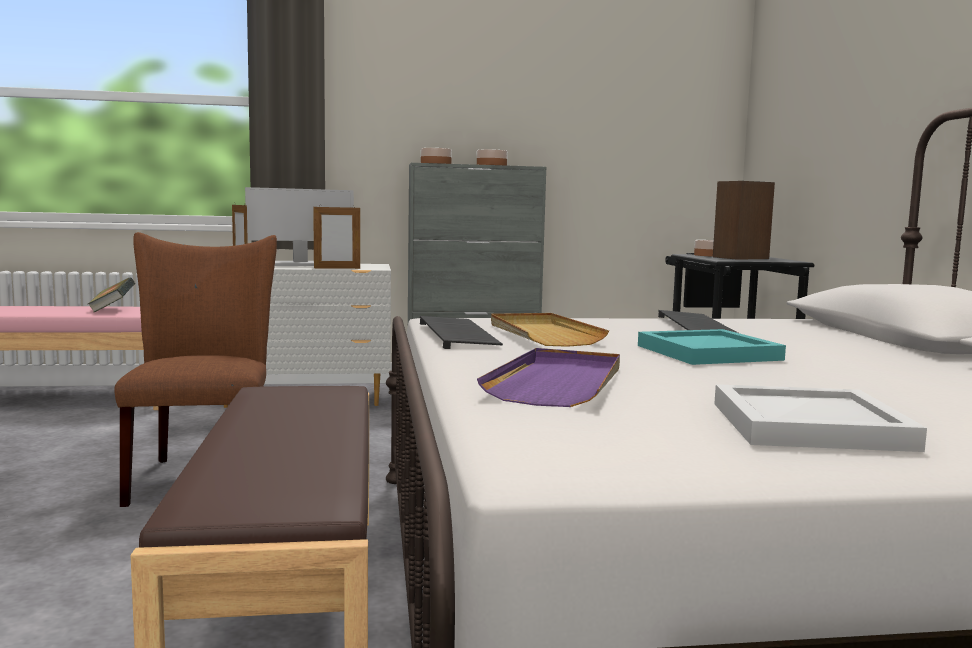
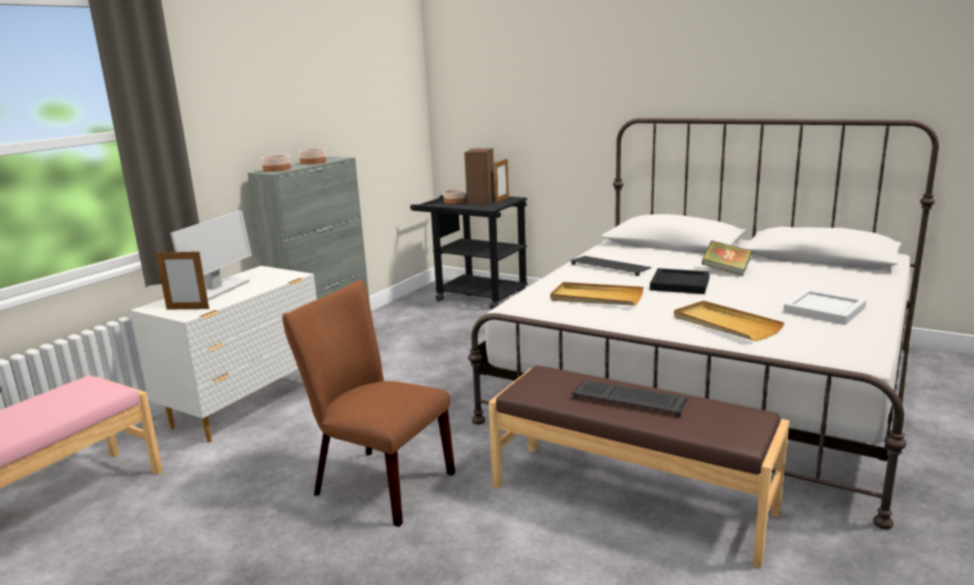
camera: 50 degrees left, 10 degrees up
book [88,277,135,313] -> book moved to [702,241,752,276]
picture frame [313,205,360,269] -> picture frame moved to [494,158,509,203]
keyboard [420,316,503,349] -> keyboard moved to [571,380,689,418]
purple tray [477,348,620,407] -> beige tray [674,301,785,341]
turquoise tray [638,329,786,365] -> black tray [650,268,710,294]

